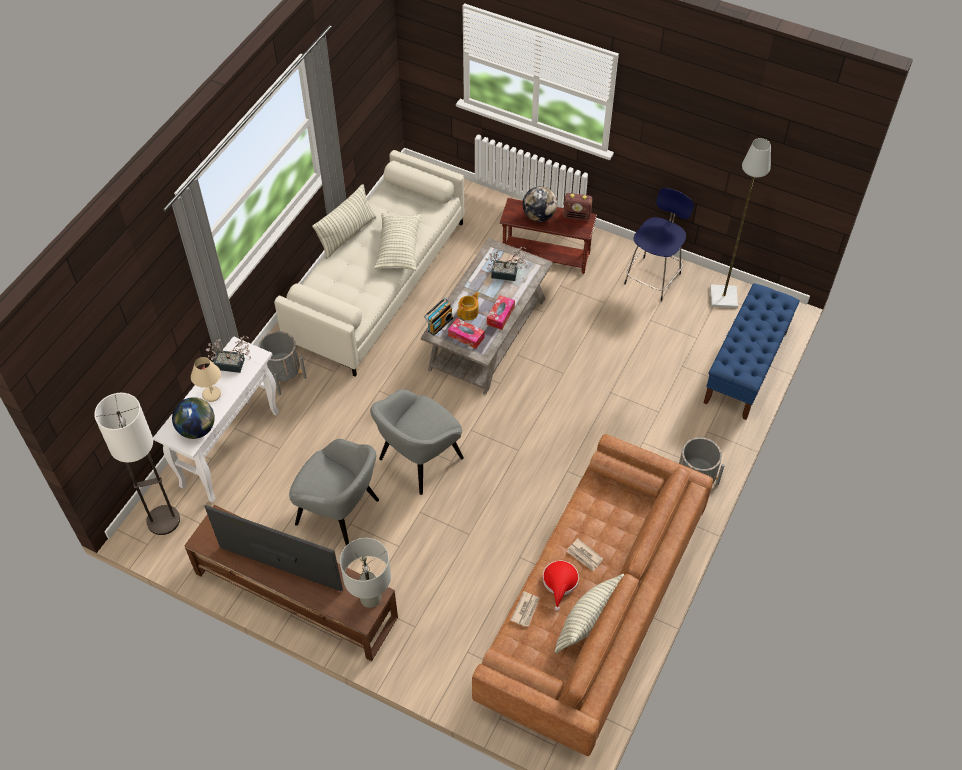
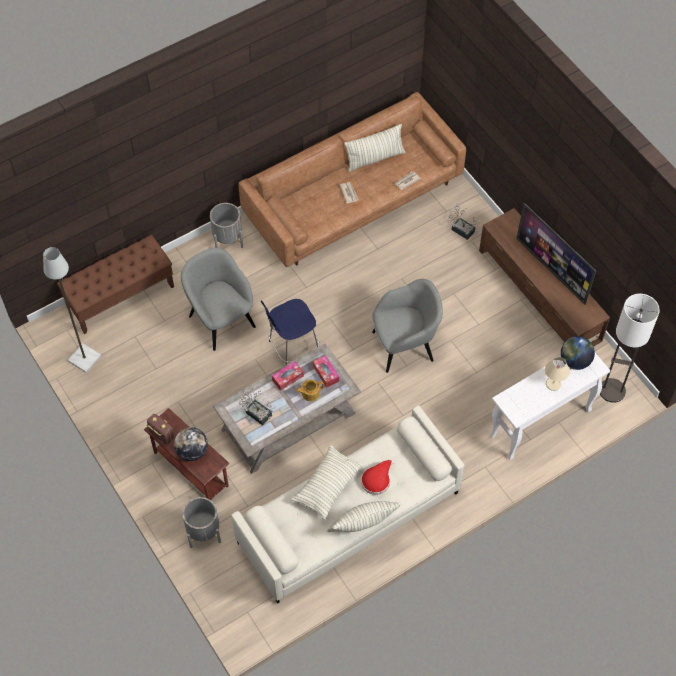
camera: 150 degrees left, 5 degrees up
potted plant [206,336,251,373] -> potted plant moved to [447,203,481,240]
grey planter [258,331,307,395] -> grey planter moved to [182,497,221,548]
grey armchair [289,439,379,545] -> grey armchair moved to [181,248,256,351]
grey table lamp [340,538,391,608] -> none
radio [424,298,453,336] -> none
red hat [543,560,579,611] -> red hat moved to [361,460,394,495]
blue stool [624,188,694,301] -> blue stool moved to [261,299,320,365]
blue bench [704,283,800,420] -> brown bench [57,235,174,334]

